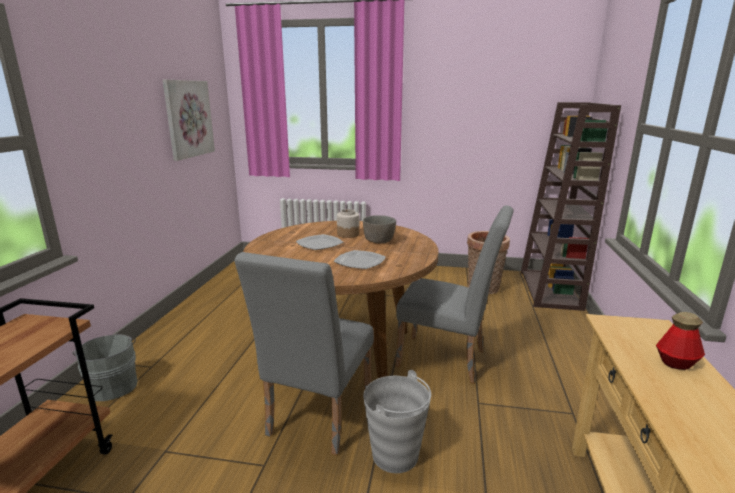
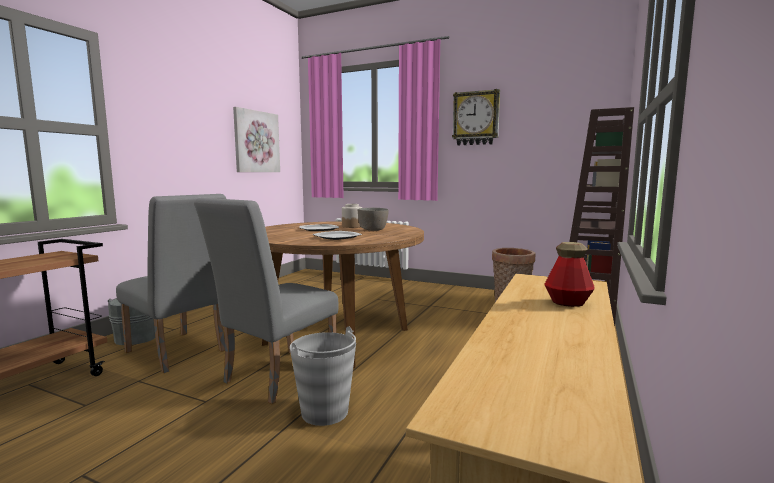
camera: 15 degrees right, 10 degrees down
grey chair [396,206,514,384] -> grey chair moved to [116,194,226,373]
none -> wall clock [452,89,500,145]

